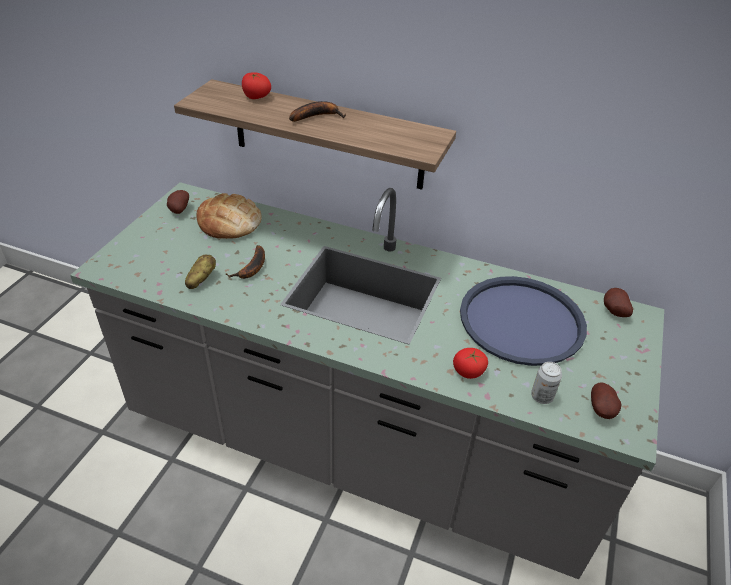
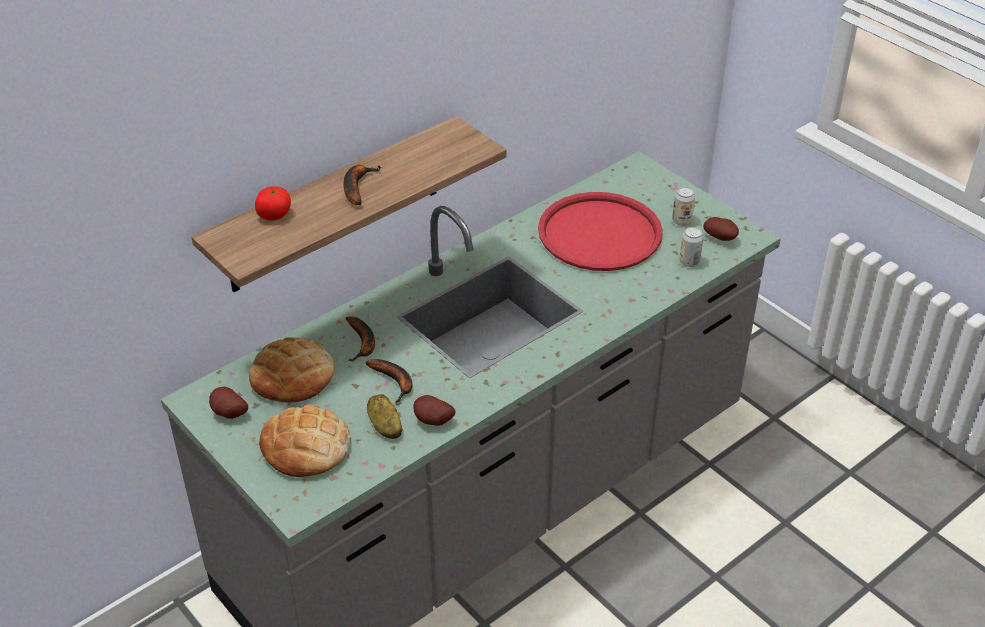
camera: 60 degrees left, 0 degrees up
tomato [453,348,488,379] -> none
blue tray [460,276,587,366] -> red tray [538,192,663,271]
potato [604,288,633,317] -> potato moved to [413,395,456,426]
none -> bread [259,405,350,477]
none -> banana [346,316,375,362]
none -> can [672,187,695,226]

